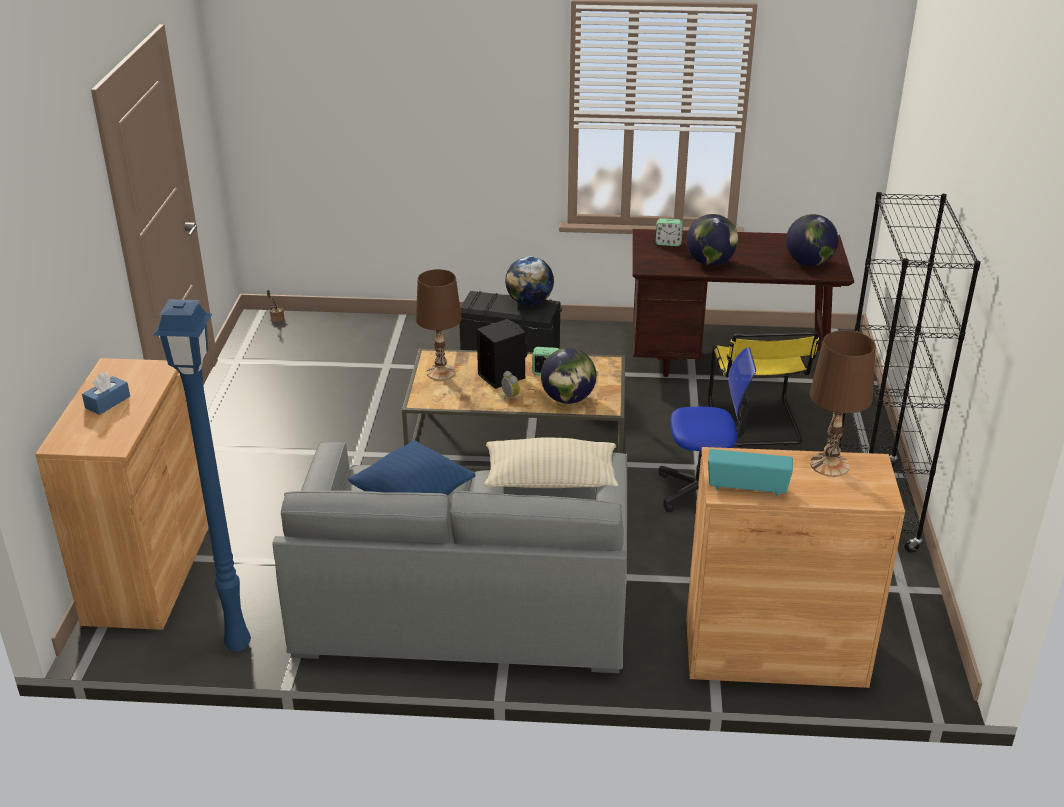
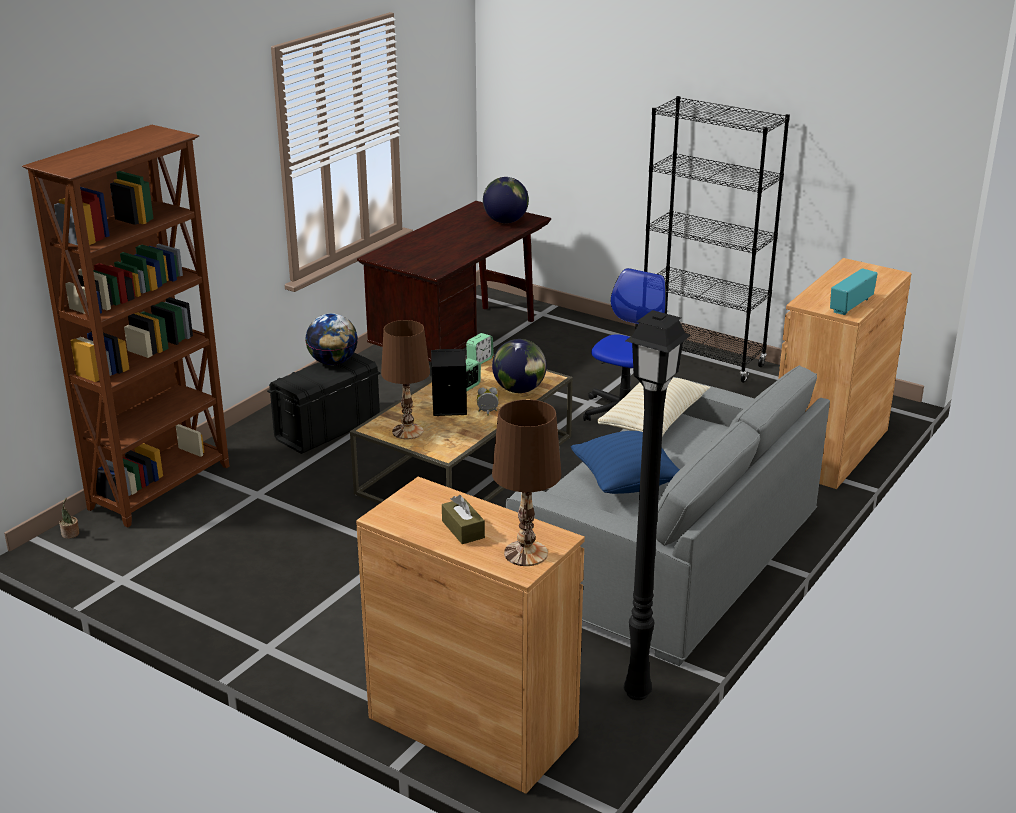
camera: 60 degrees left, 5 degrees down
blue tissue box [82,372,130,415] -> brown tissue box [442,495,485,544]
blue floor lamp [153,299,251,652] -> black floor lamp [624,310,691,700]
alarm clock [655,218,683,246] -> alarm clock moved to [466,333,494,364]
globe [686,214,738,266] -> none
yellow chair [708,331,820,447] -> none
brown table lamp [810,330,876,477] -> brown table lamp moved to [492,399,562,566]
none -> brown bookcase [22,125,229,528]

